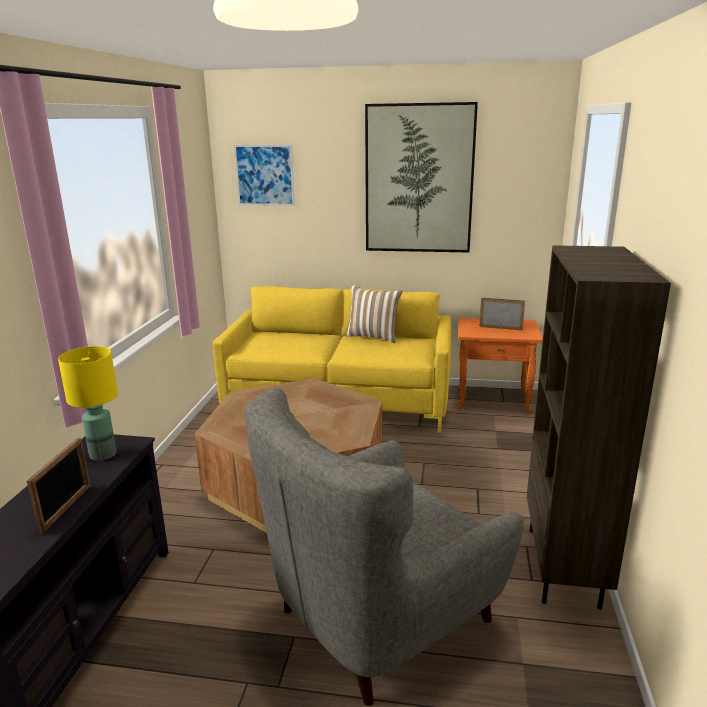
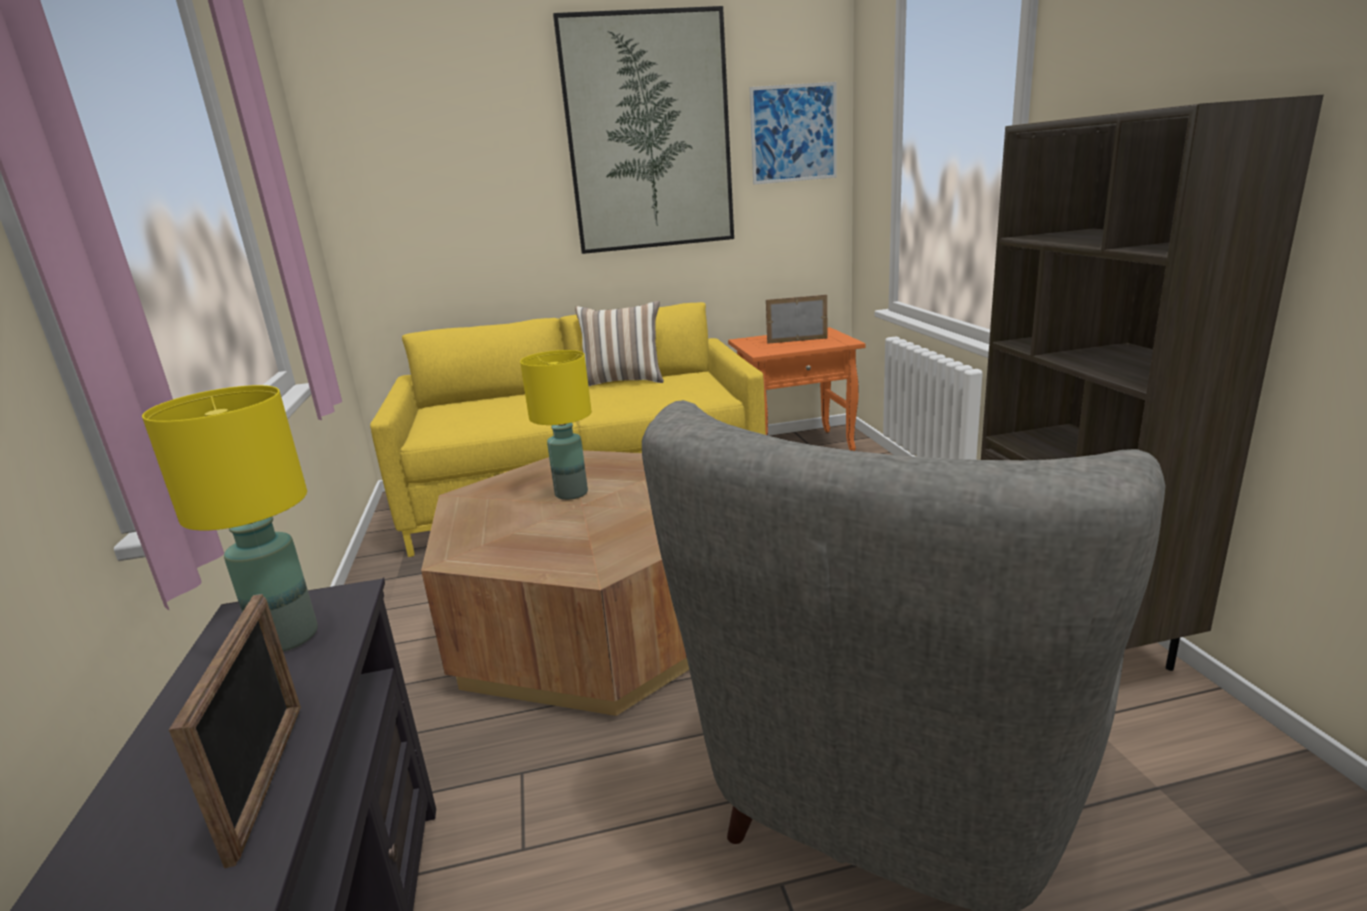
camera: 20 degrees left, 0 degrees up
picture [234,144,295,206] -> picture moved to [749,82,836,185]
none -> yellow table lamp [520,350,592,500]

